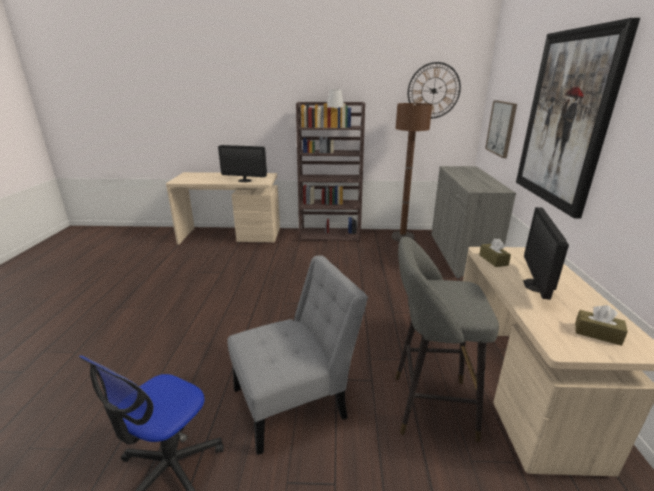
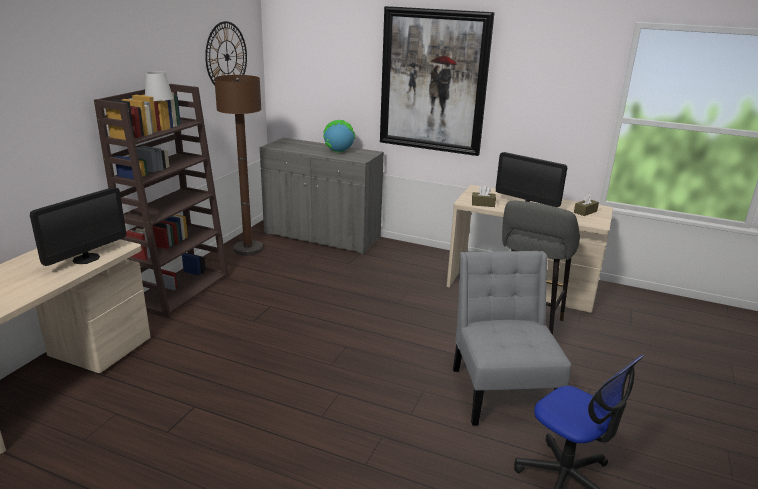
camera: 70 degrees left, 0 degrees up
picture [485,100,517,158] -> none
none -> globe [323,120,355,152]

